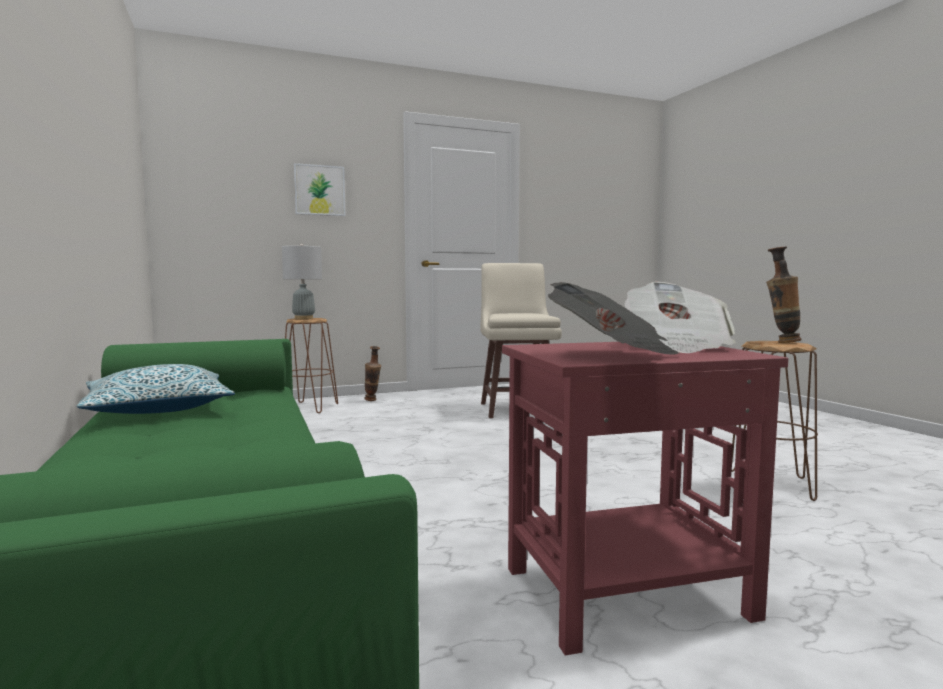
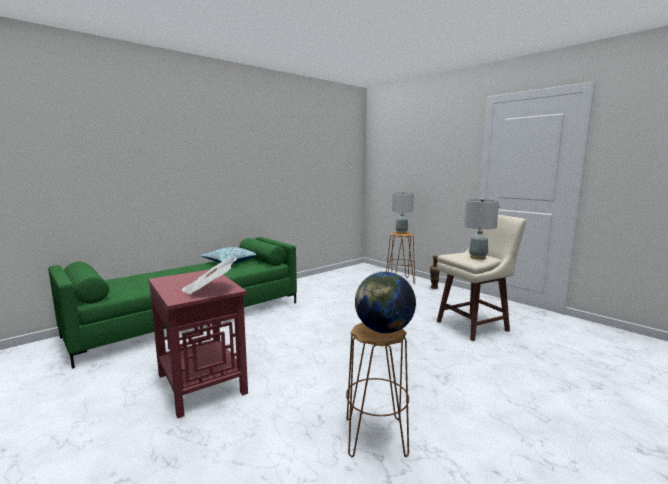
camera: 70 degrees right, 5 degrees up
picture [294,163,345,216] -> none
newspaper [548,282,679,354] -> none
vase [766,247,802,343] -> globe [355,272,416,333]
none -> grey table lamp [464,198,499,260]

